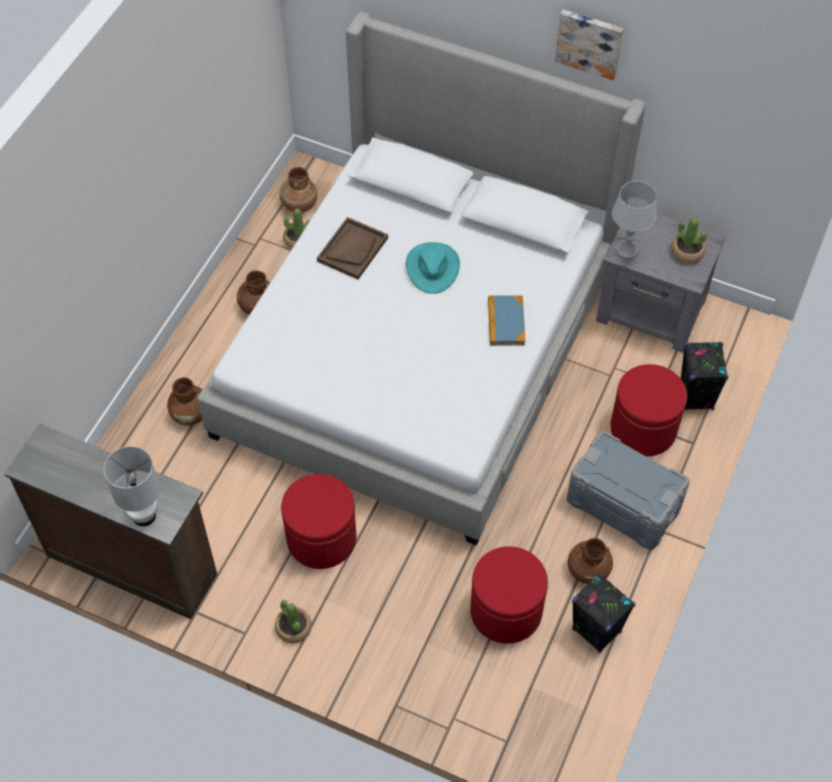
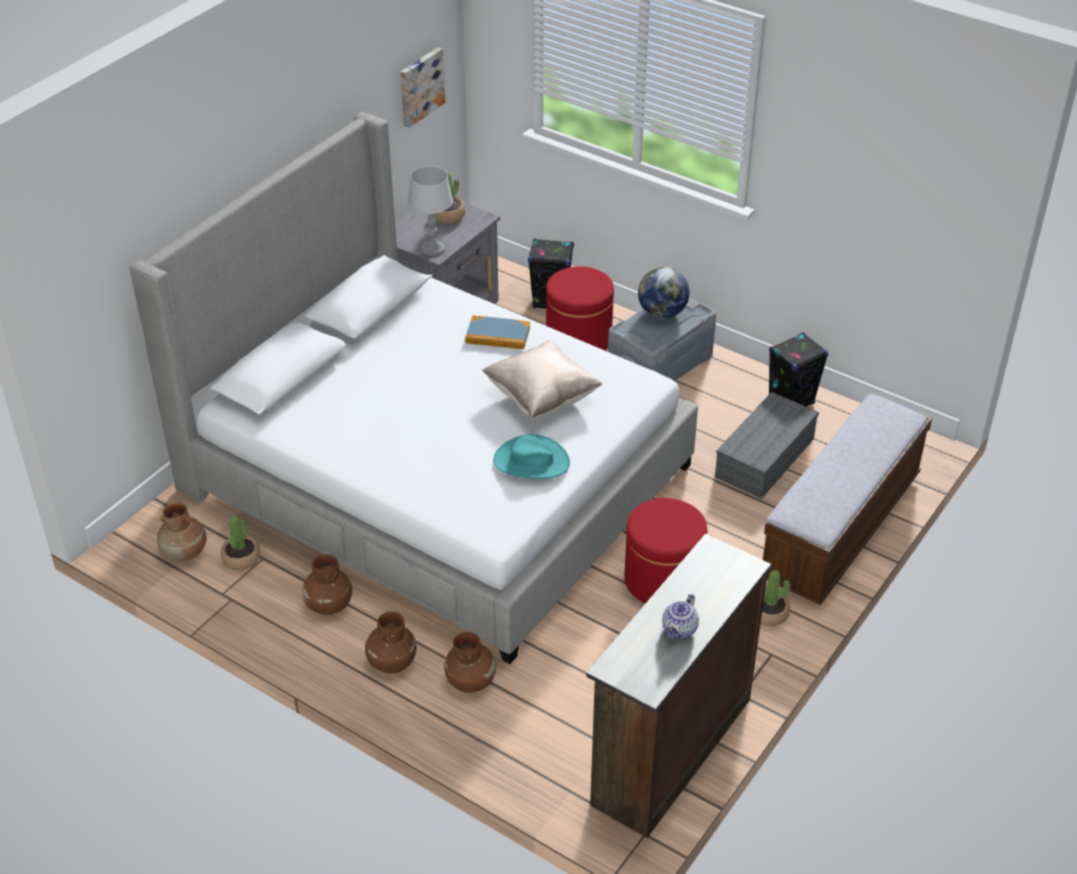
camera: 80 degrees left, 15 degrees down
white table lamp [104,446,160,526] -> none
brown tray [317,217,388,279] -> none
turquoise hat [406,242,460,294] -> turquoise hat moved to [493,434,570,479]
red ottoman [470,546,548,644] -> grey storage box [715,392,819,499]
picture [555,10,624,80] -> picture moved to [400,47,445,128]
brown vase [568,538,613,584] -> brown vase moved to [365,612,416,674]
none -> beige pillow [482,340,602,419]
none -> globe [638,267,690,319]
none -> teapot [662,594,699,639]
none -> bench [763,394,932,605]

